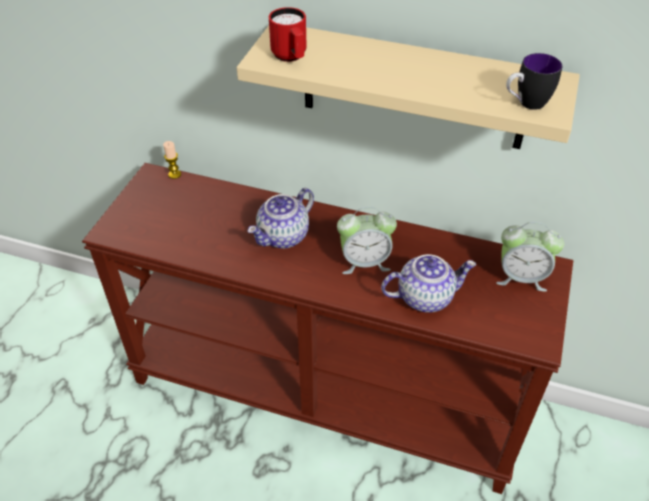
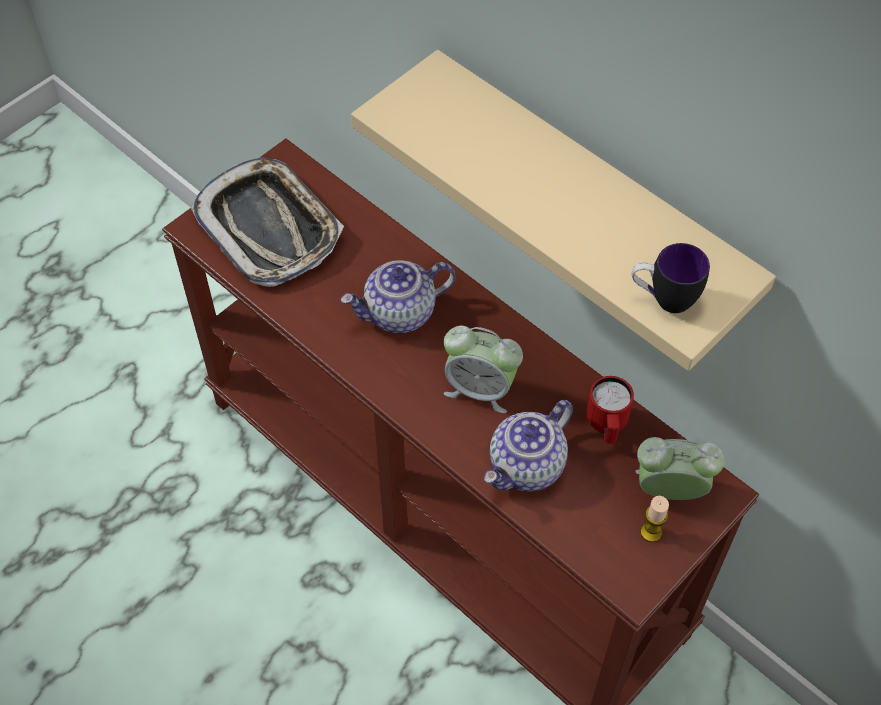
camera: 25 degrees right, 10 degrees up
candle [163,141,181,179] -> candle moved to [641,496,669,542]
red mug [269,7,306,62] -> red mug moved to [587,376,634,444]
teapot [381,254,476,313] -> teapot turned 120 degrees clockwise [484,400,573,492]
alarm clock [496,222,564,292] -> alarm clock turned 150 degrees clockwise [635,437,725,500]
none -> tray [191,158,344,287]

